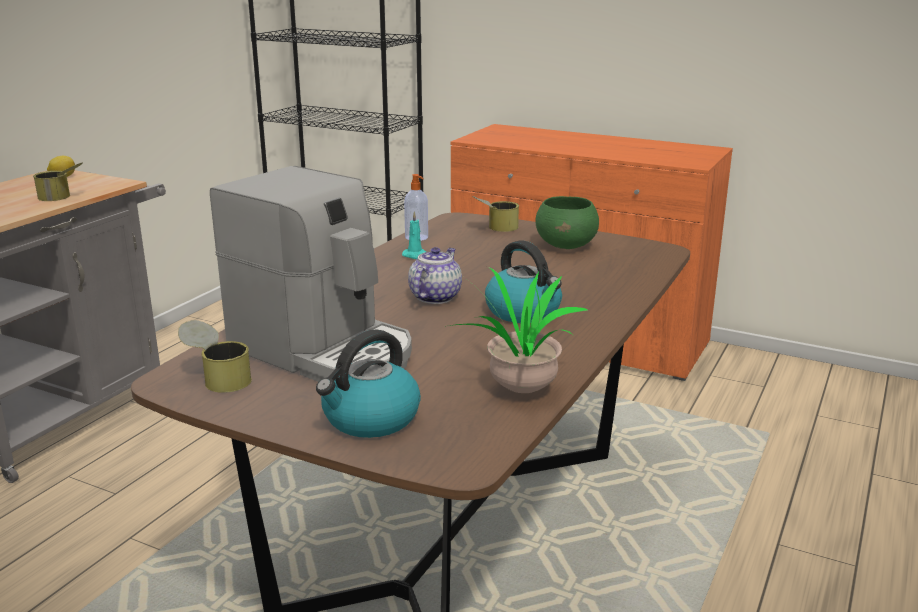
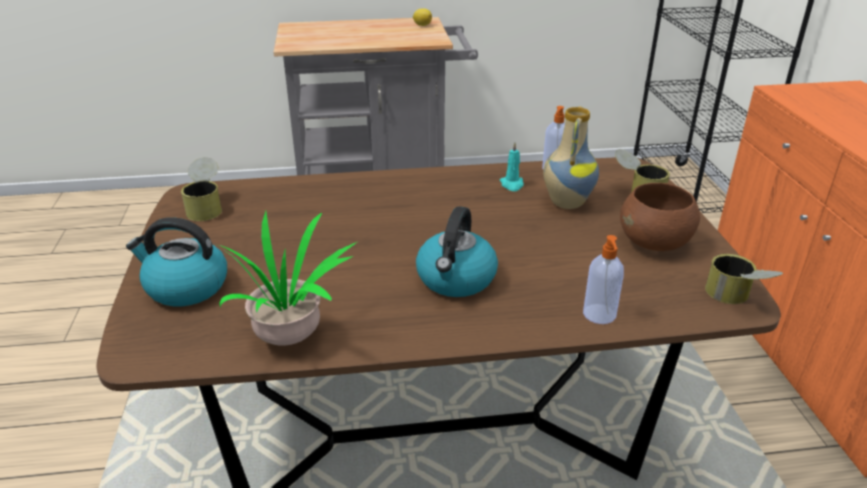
camera: 55 degrees right, 10 degrees up
can [33,163,82,201] -> can moved to [705,254,783,304]
coffee machine [210,166,412,382] -> none
teapot [408,247,462,304] -> none
green bowl [536,196,599,249] -> brown bowl [620,183,700,251]
none -> vase [543,106,599,209]
none -> soap dispenser [583,235,624,324]

